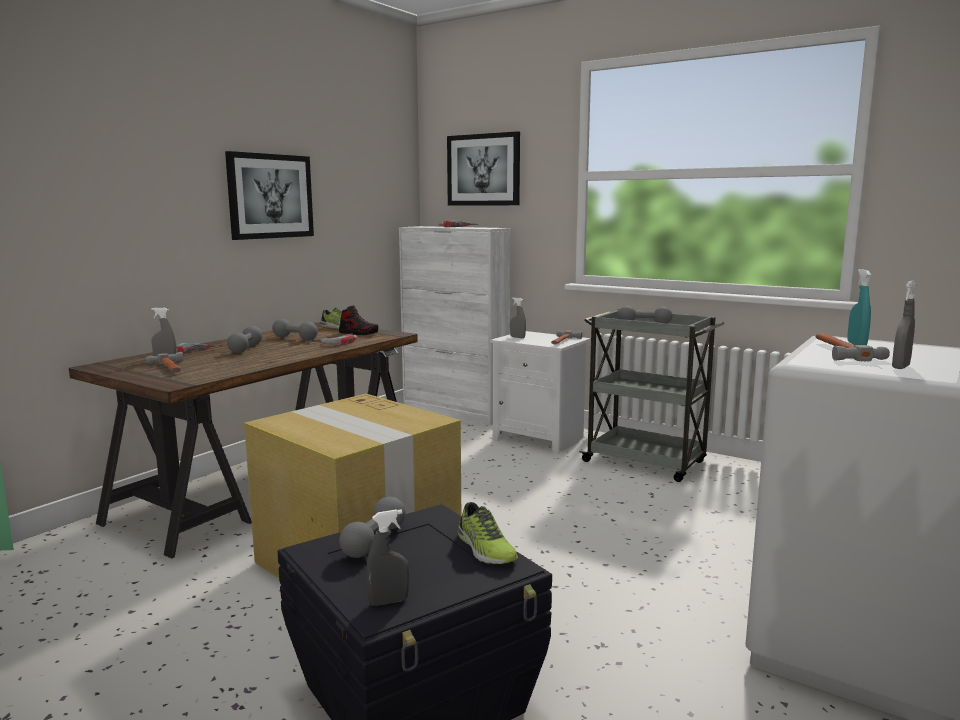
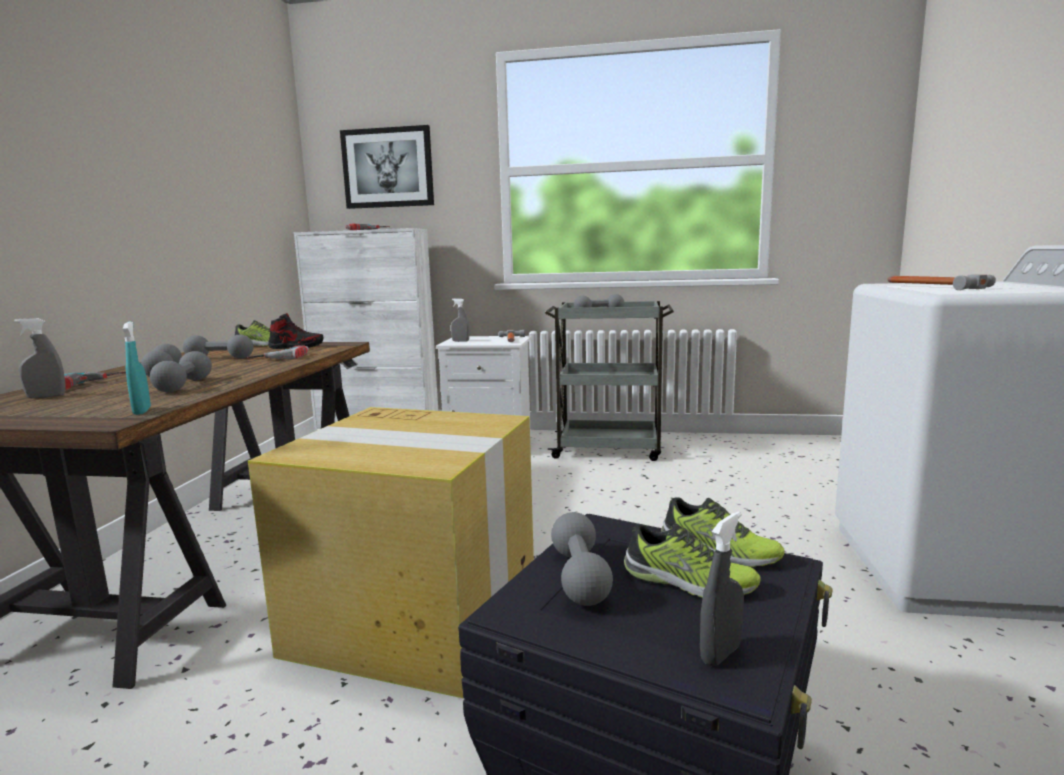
camera: 25 degrees left, 0 degrees up
hammer [145,352,183,373] -> none
picture [225,151,314,240] -> none
turquoise spray bottle [848,269,871,345] -> turquoise spray bottle moved to [122,322,151,415]
grey spray bottle [892,281,917,369] -> none
none -> grey dumbbell [150,351,212,392]
none -> shoe [624,524,761,598]

